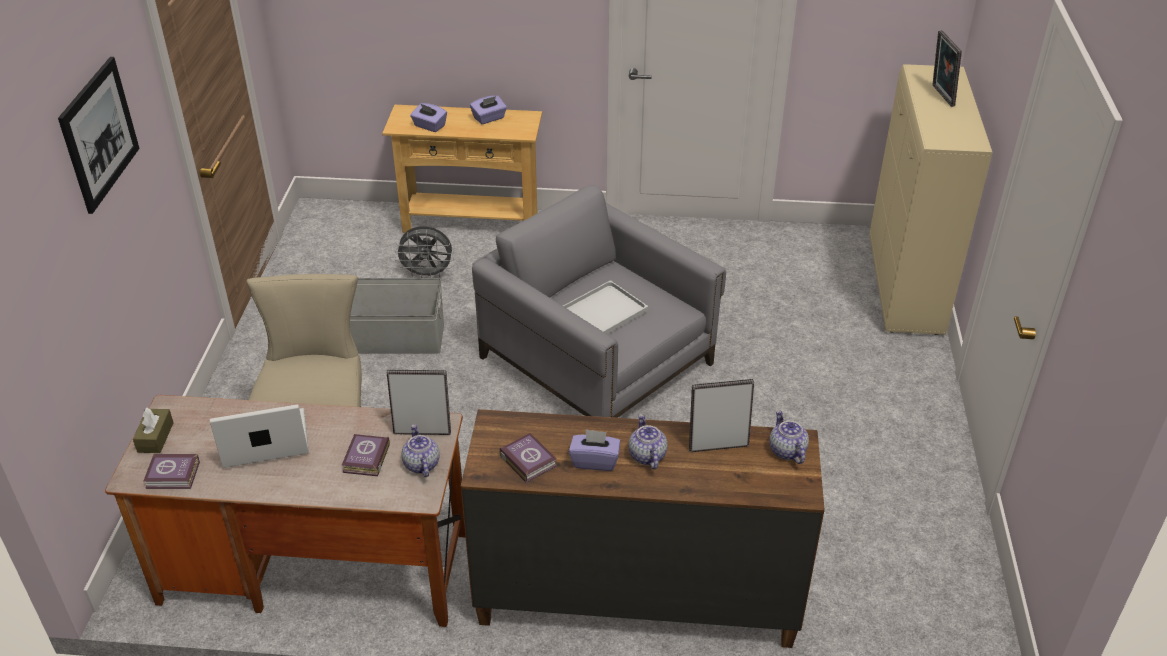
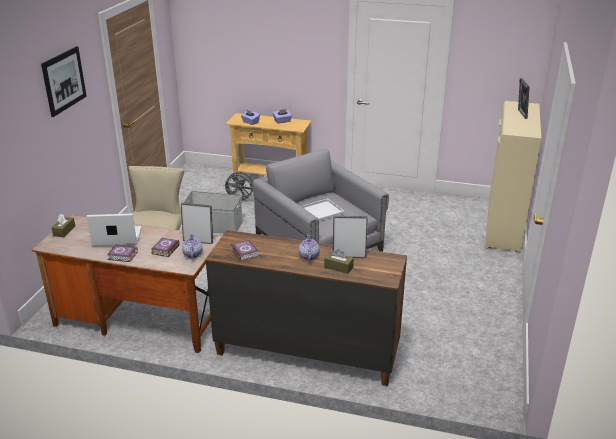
camera: 10 degrees right, 10 degrees down
book [143,454,200,489] -> book moved to [107,244,138,262]
purple tissue box [569,429,621,471] -> none
teapot [769,410,809,464] -> none
none -> brown tissue box [324,249,354,274]

